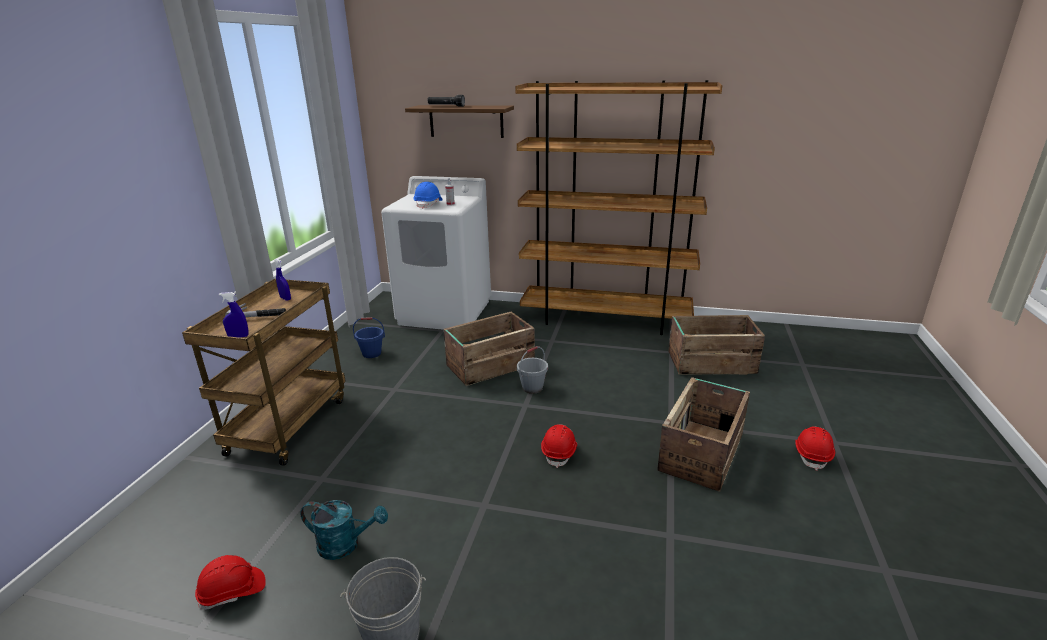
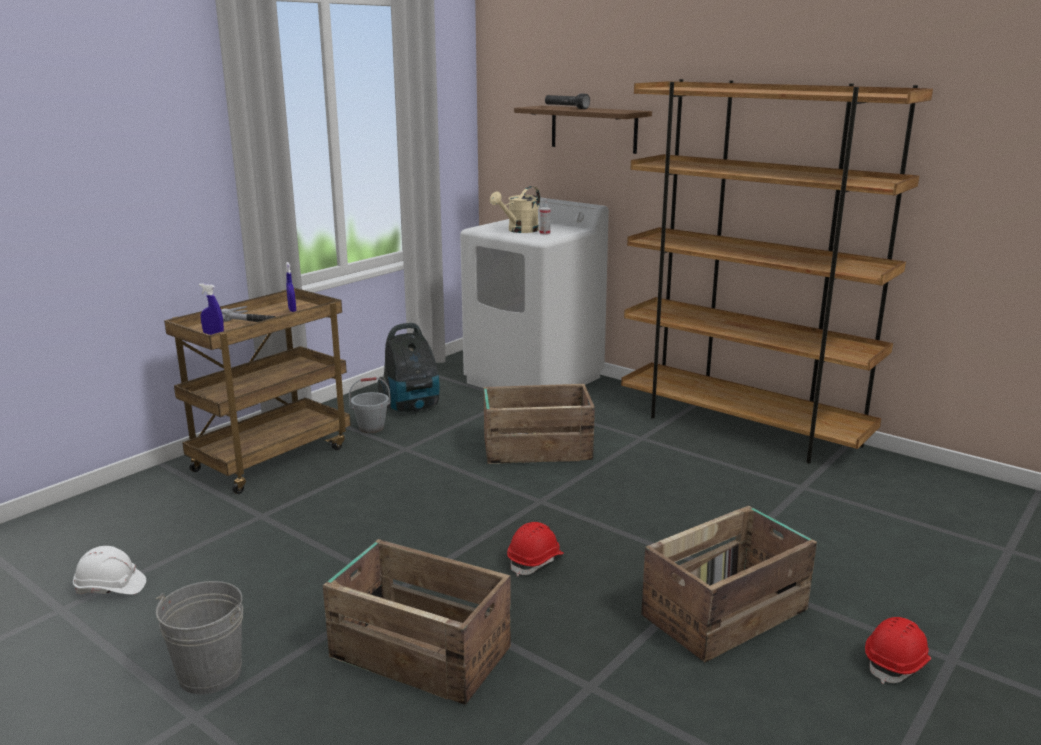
camera: 25 degrees right, 5 degrees down
red hard hat [195,555,266,610] -> white hard hat [73,546,146,594]
turquoise watering can [301,500,388,560] -> none
blue bucket [353,317,385,358] -> vacuum cleaner [378,323,439,412]
blue hard hat [413,182,443,209] -> beige watering can [490,186,540,233]
grey bucket [517,346,548,394] -> grey bucket moved to [349,377,391,433]
crate [668,315,765,375] -> crate moved to [323,539,511,705]

